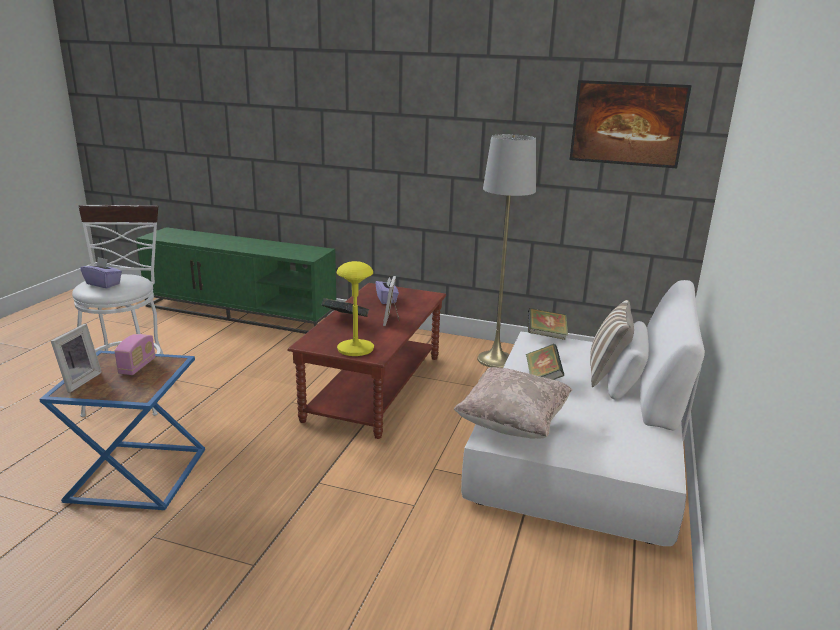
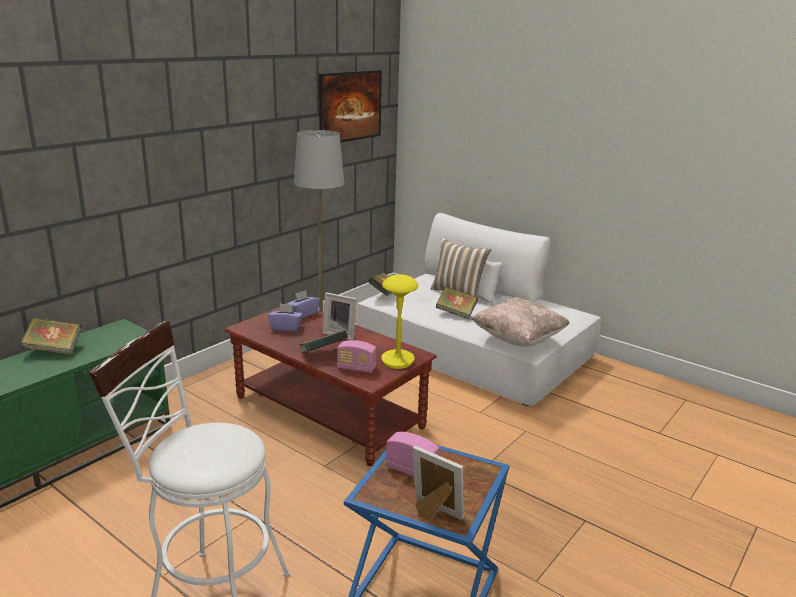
camera: 70 degrees left, 0 degrees up
purple tissue box [80,257,122,288] -> purple tissue box moved to [287,290,320,318]
none -> book [21,317,82,355]
none -> radio [337,340,376,373]

